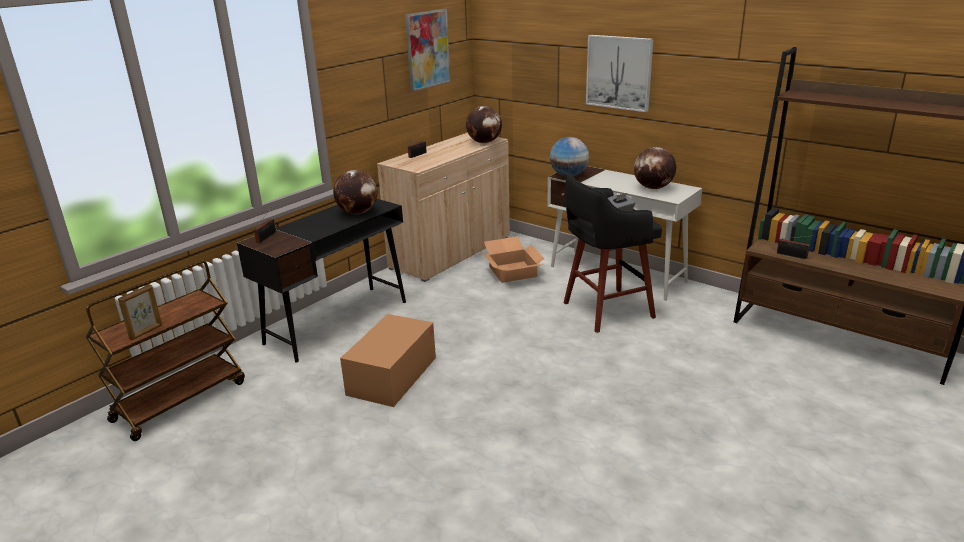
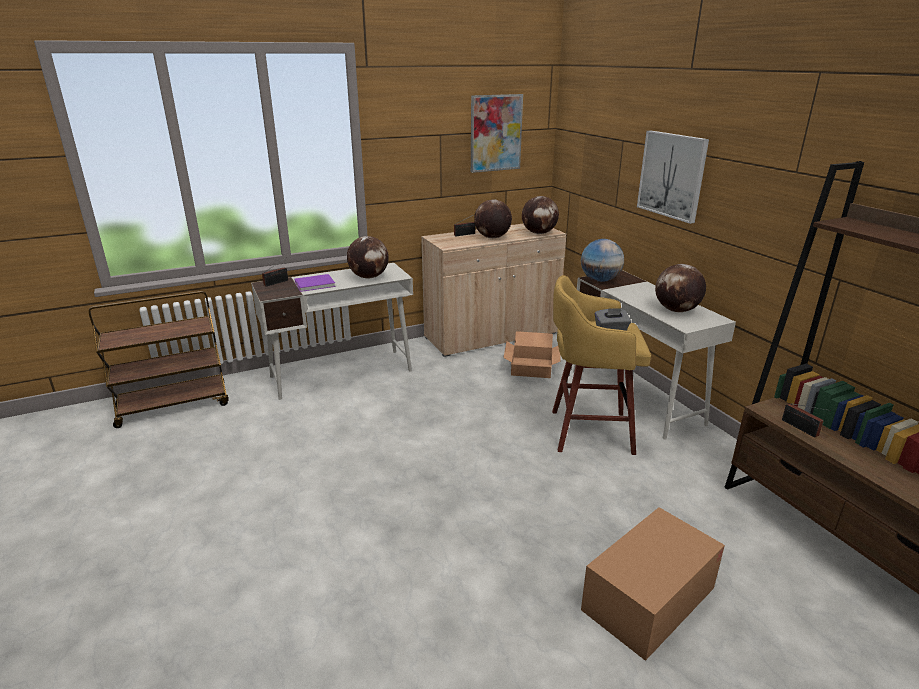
camera: 25 degrees right, 0 degrees up
picture frame [118,284,162,340] -> none
black desk [237,199,406,362] -> white desk [251,263,413,400]
cardboard box [340,314,436,407] -> cardboard box moved to [581,507,725,661]
black stool [563,174,662,333] -> yellow stool [552,275,651,455]
none -> purple book [295,274,336,292]
none -> globe [474,199,512,238]

